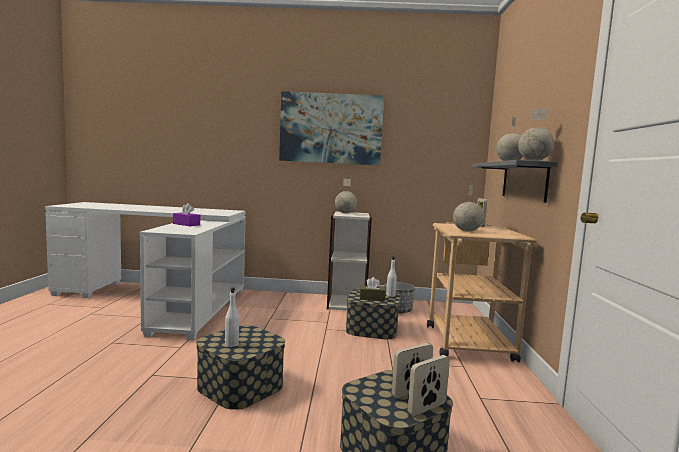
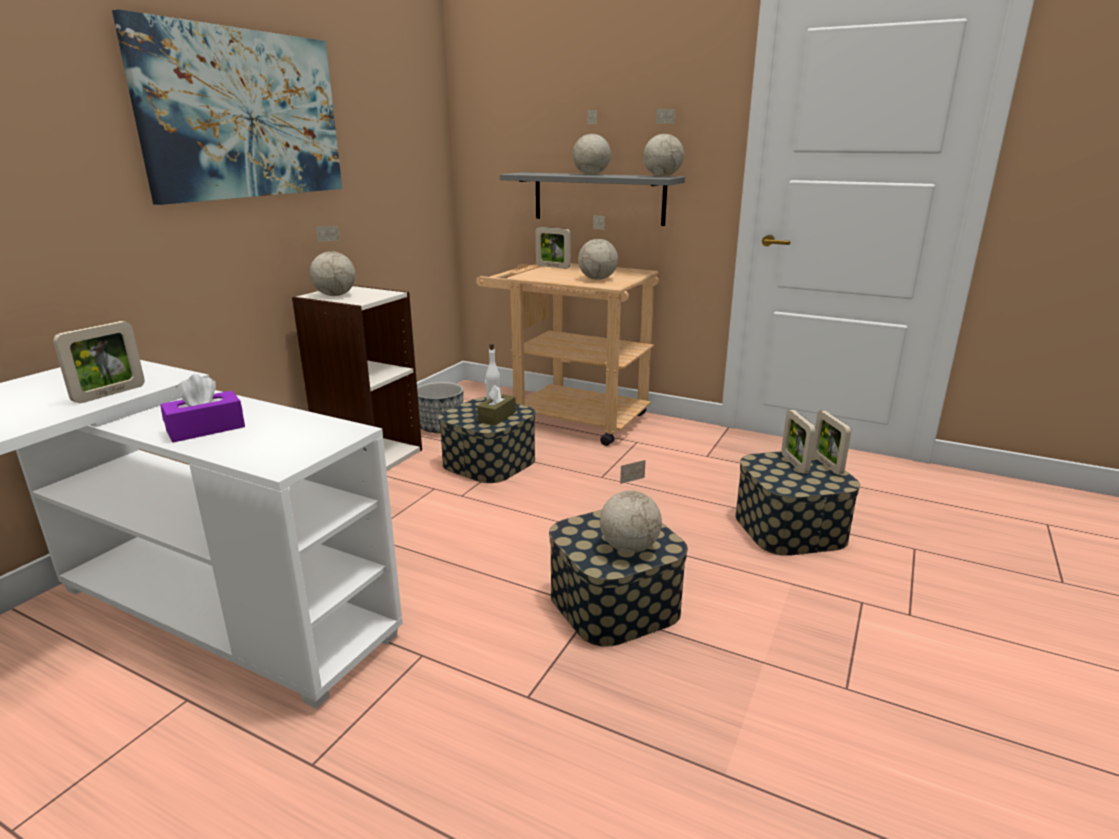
camera: 65 degrees left, 15 degrees up
white bottle [225,287,239,347] -> globe [600,460,662,553]
none -> picture frame [53,321,145,403]

